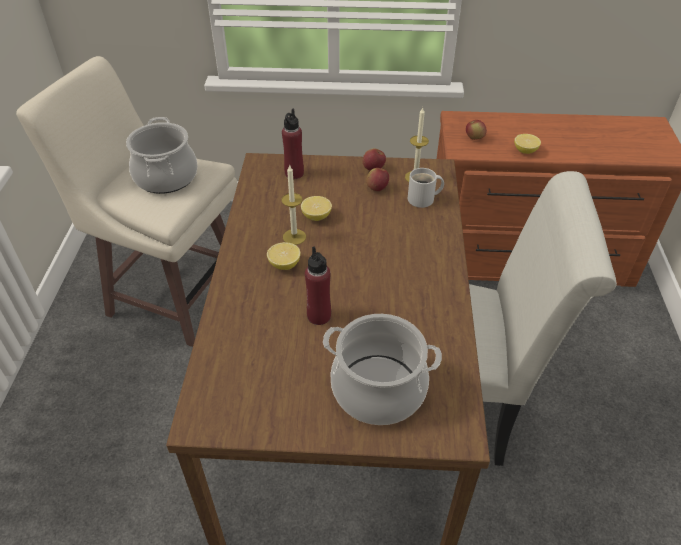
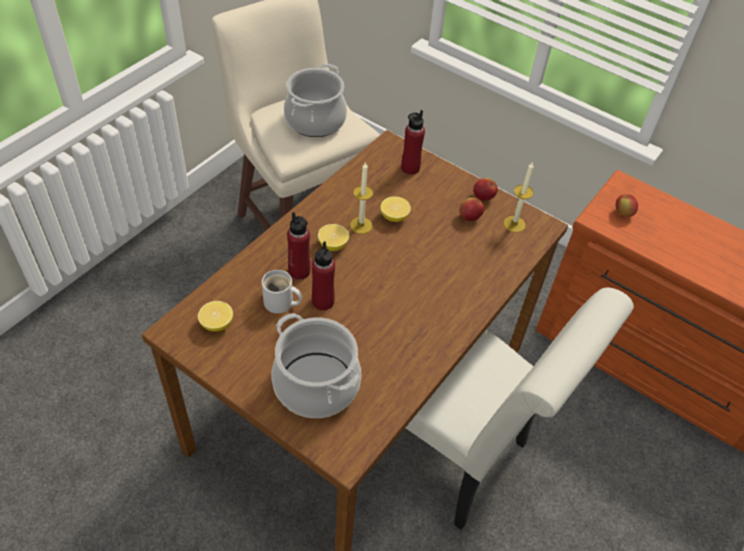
camera: 30 degrees right, 5 degrees up
white mug [408,168,444,208] -> white mug moved to [262,270,302,313]
lemon [514,134,541,154] -> lemon moved to [198,301,233,332]
none -> red bottle [287,212,310,280]

